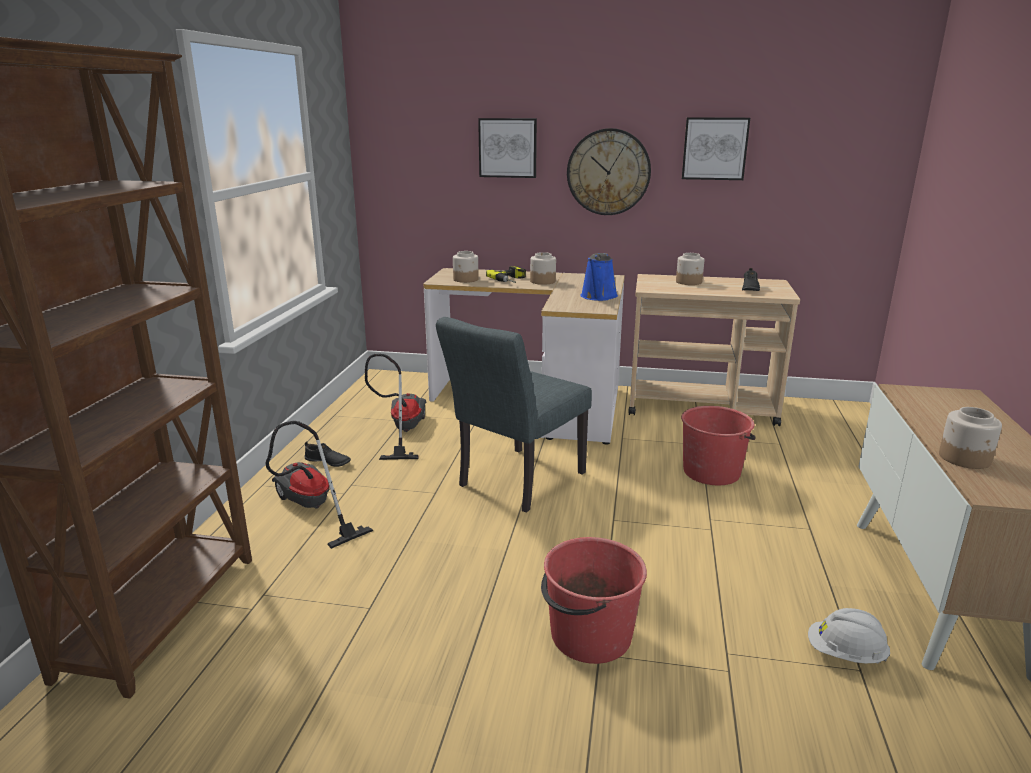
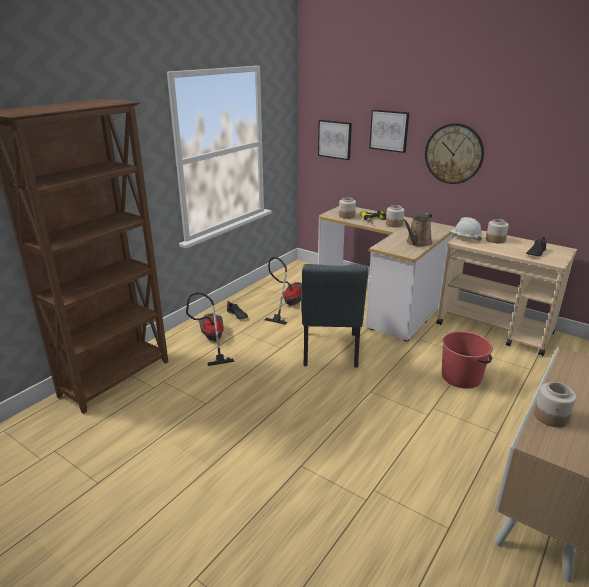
camera: 25 degrees right, 5 degrees up
grey chair [436,317,592,512] -> grey chair turned 60 degrees counterclockwise [301,264,368,368]
red bucket [541,537,647,664] -> none
blue watering can [580,253,618,301] -> brown watering can [403,213,433,247]
picture [682,117,750,180] -> picture moved to [318,120,352,160]
white hard hat [808,608,890,663] -> white hard hat moved to [450,217,483,241]

